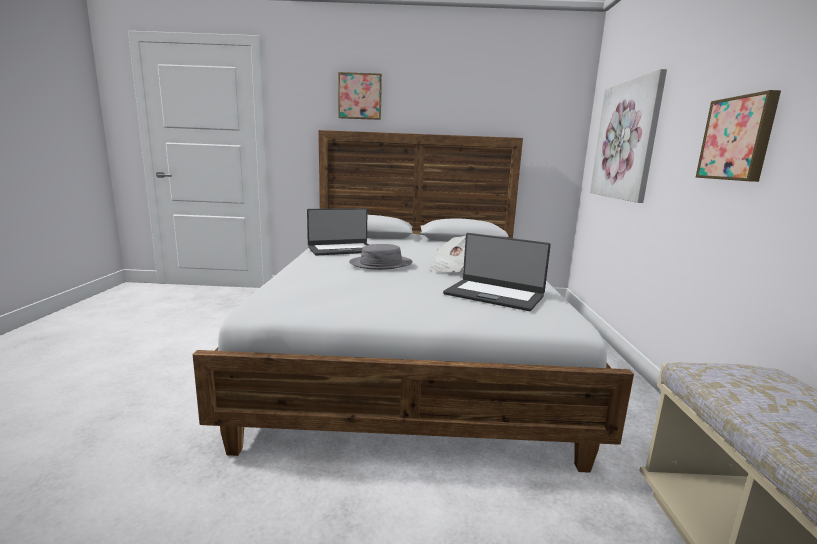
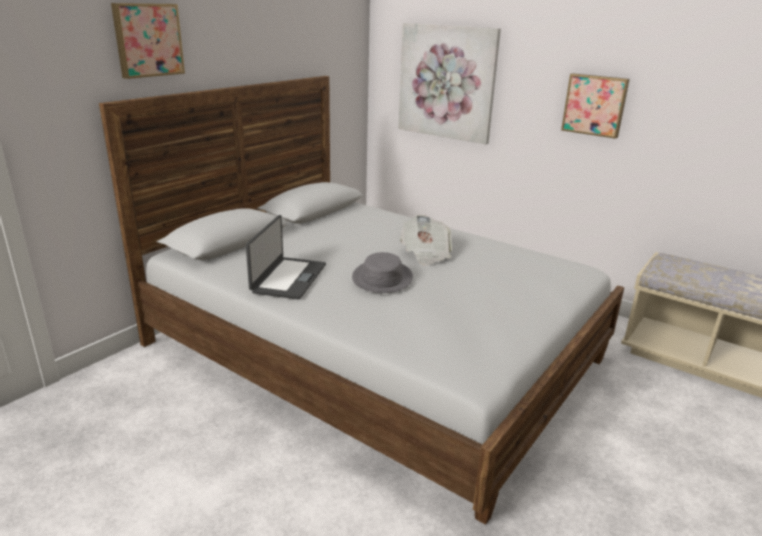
camera: 55 degrees left, 10 degrees up
laptop [443,233,551,311] -> none

